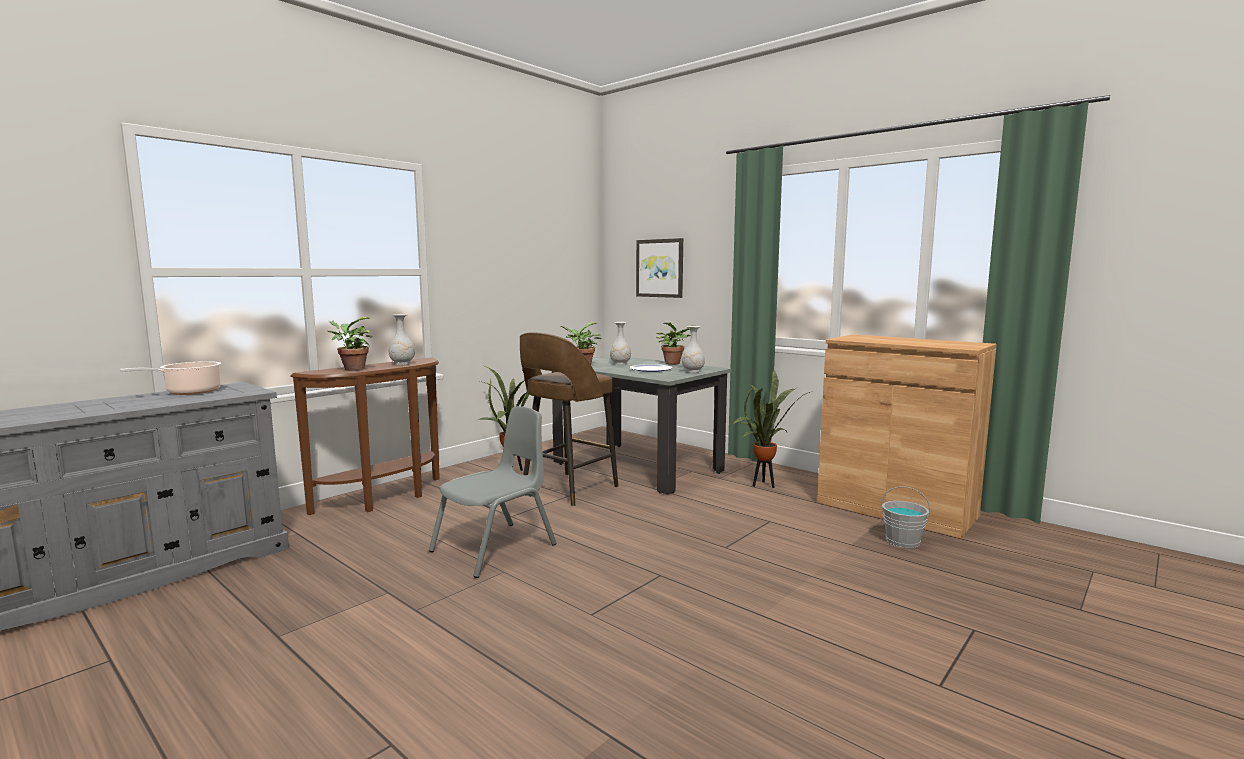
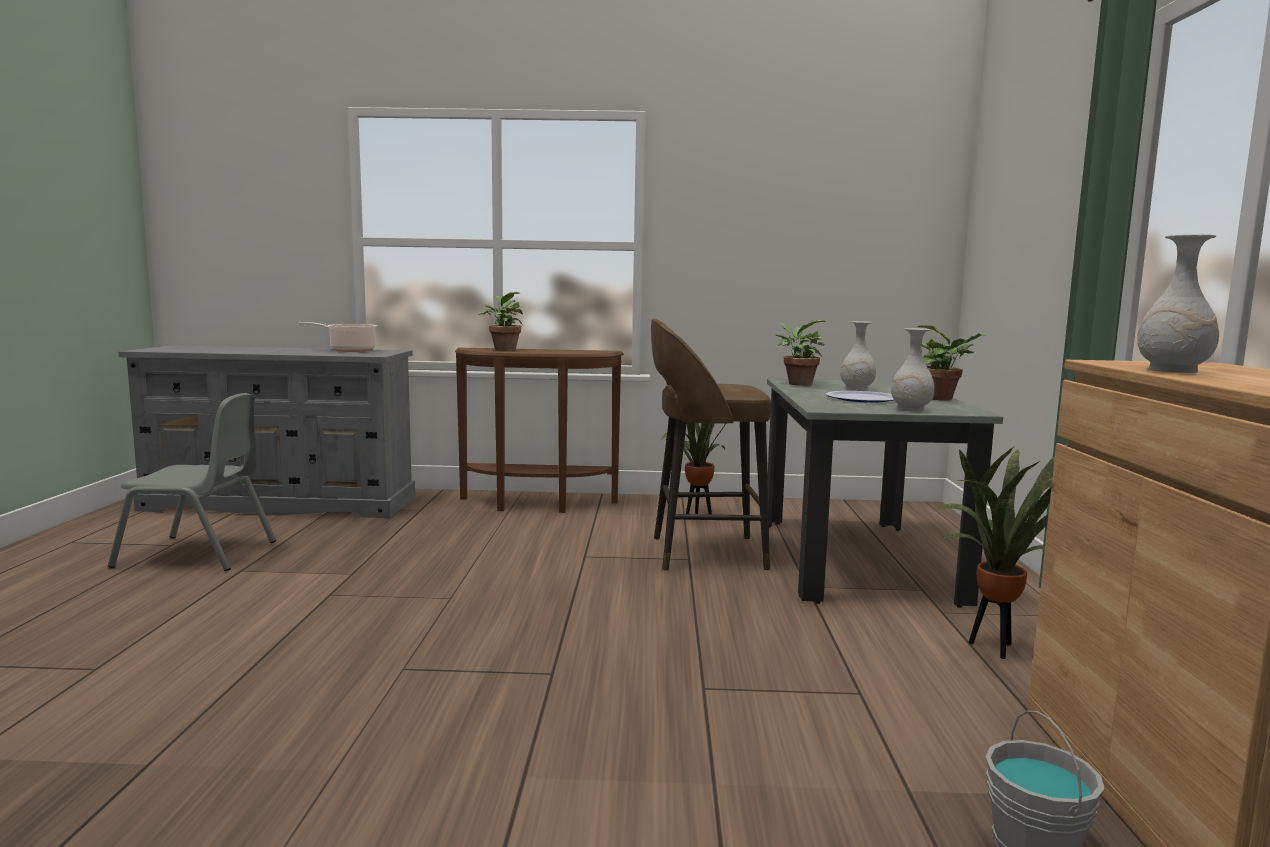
camera: 50 degrees right, 0 degrees up
white vase [388,314,415,365] -> white vase moved to [1137,234,1219,373]
grey chair [429,406,557,578] -> grey chair moved to [108,393,276,571]
picture [636,238,683,298] -> none

